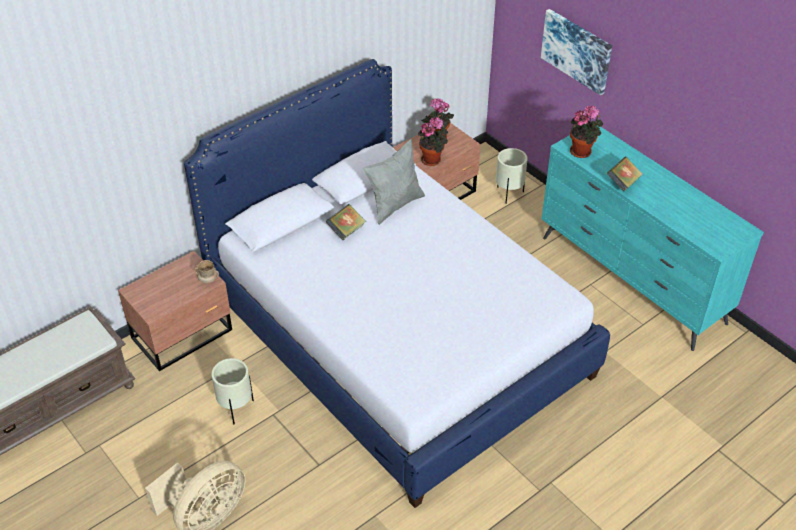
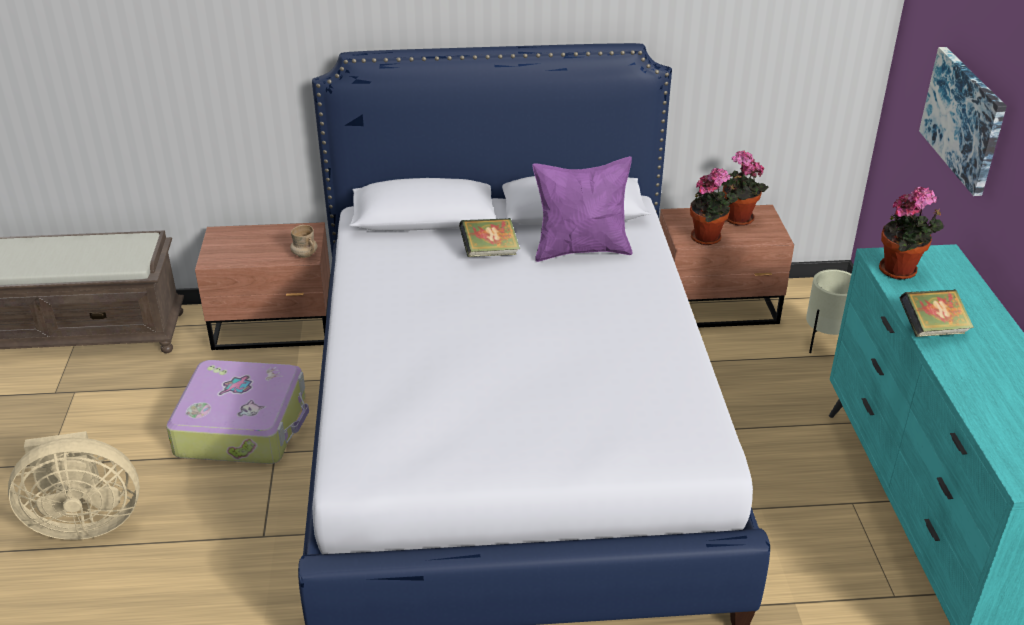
camera: 35 degrees right, 10 degrees down
beige planter [211,358,254,424] -> suitcase [166,360,309,464]
grey pillow [363,139,425,225] -> purple pillow [532,156,633,262]

